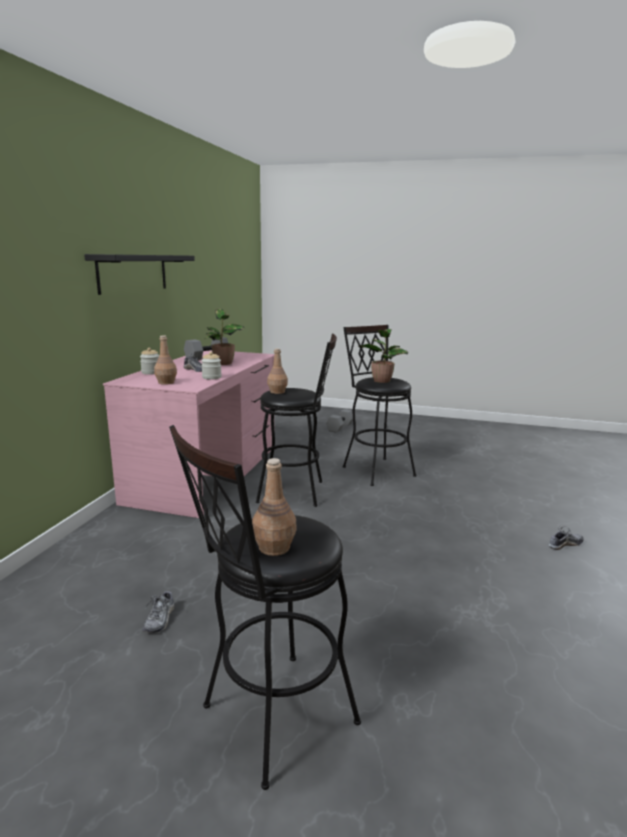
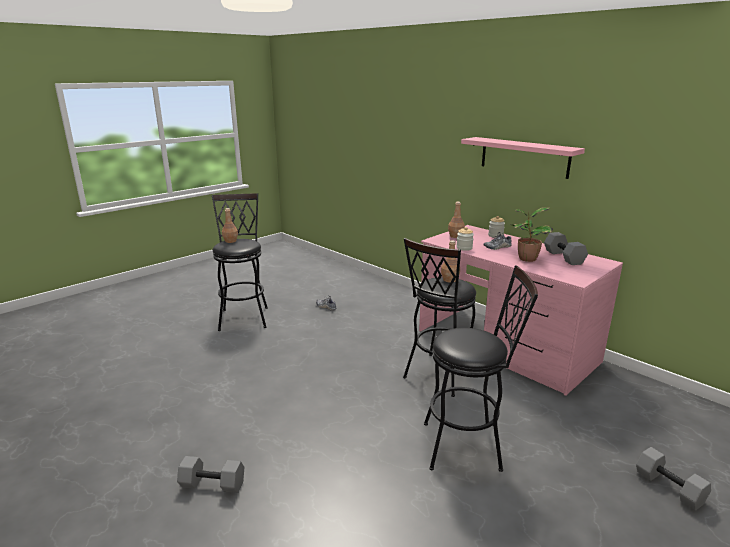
camera: 120 degrees right, 5 degrees up
black shelf [84,254,195,295] -> pink shelf [461,137,585,179]
potted plant [359,329,408,383] -> none
shoe [549,526,583,550] -> grey dumbbell [177,456,244,493]

